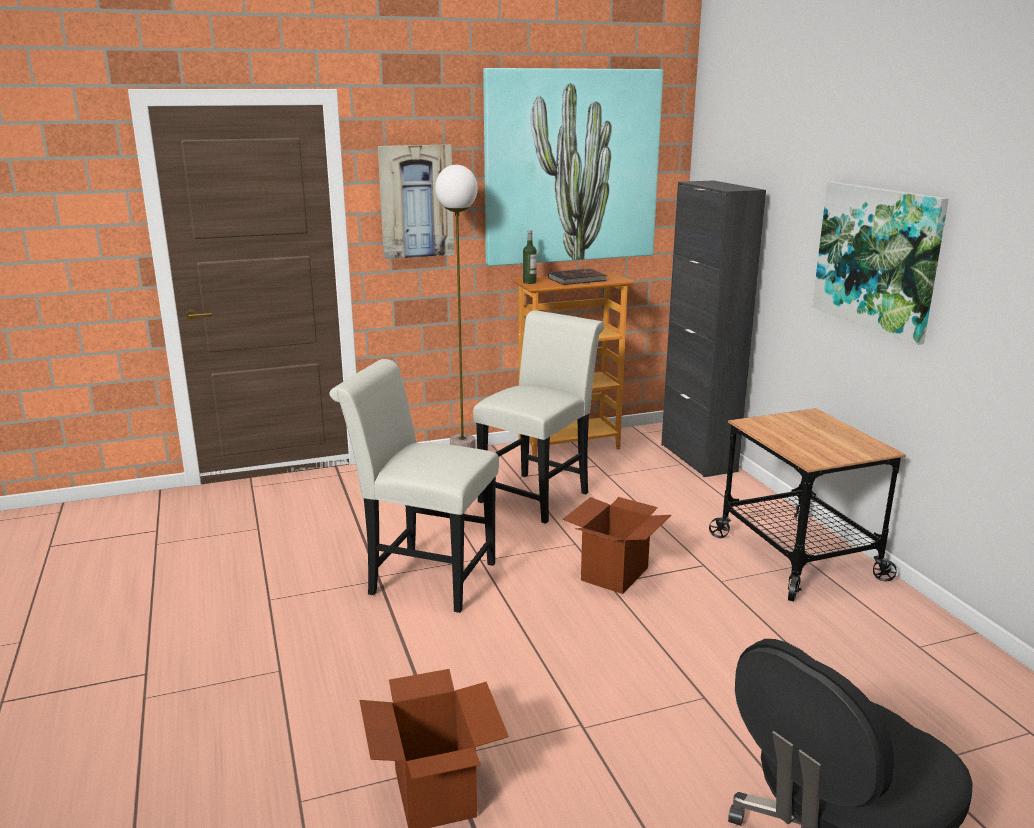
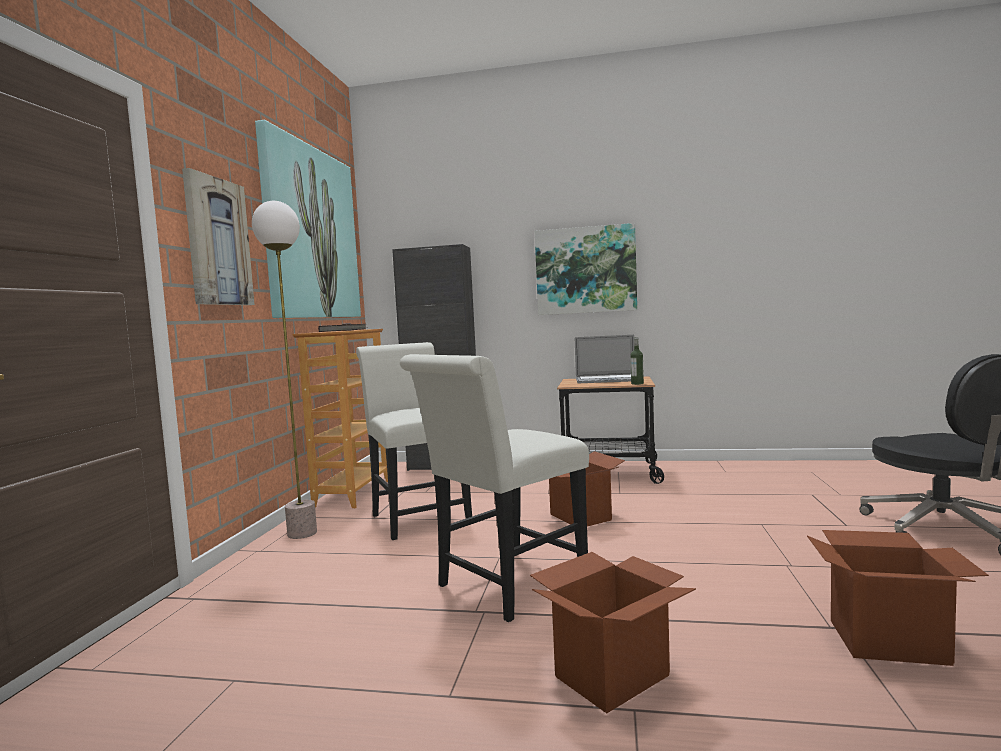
camera: 60 degrees left, 15 degrees down
bottle [523,230,537,284] -> bottle moved to [630,337,644,385]
none -> cardboard box [530,552,696,713]
none -> laptop [575,335,634,383]

